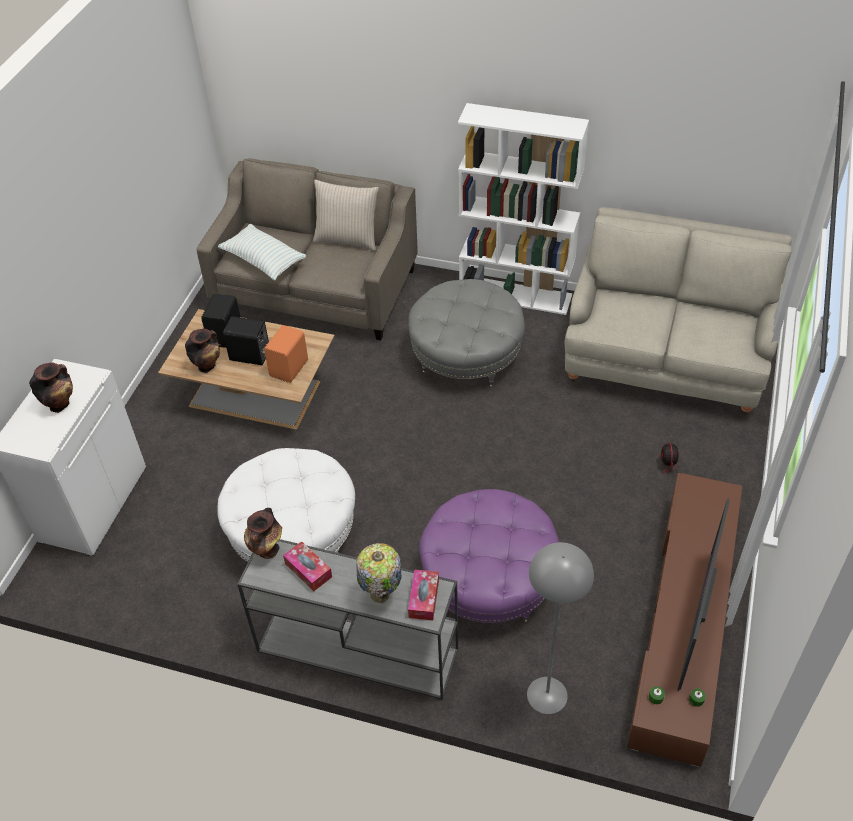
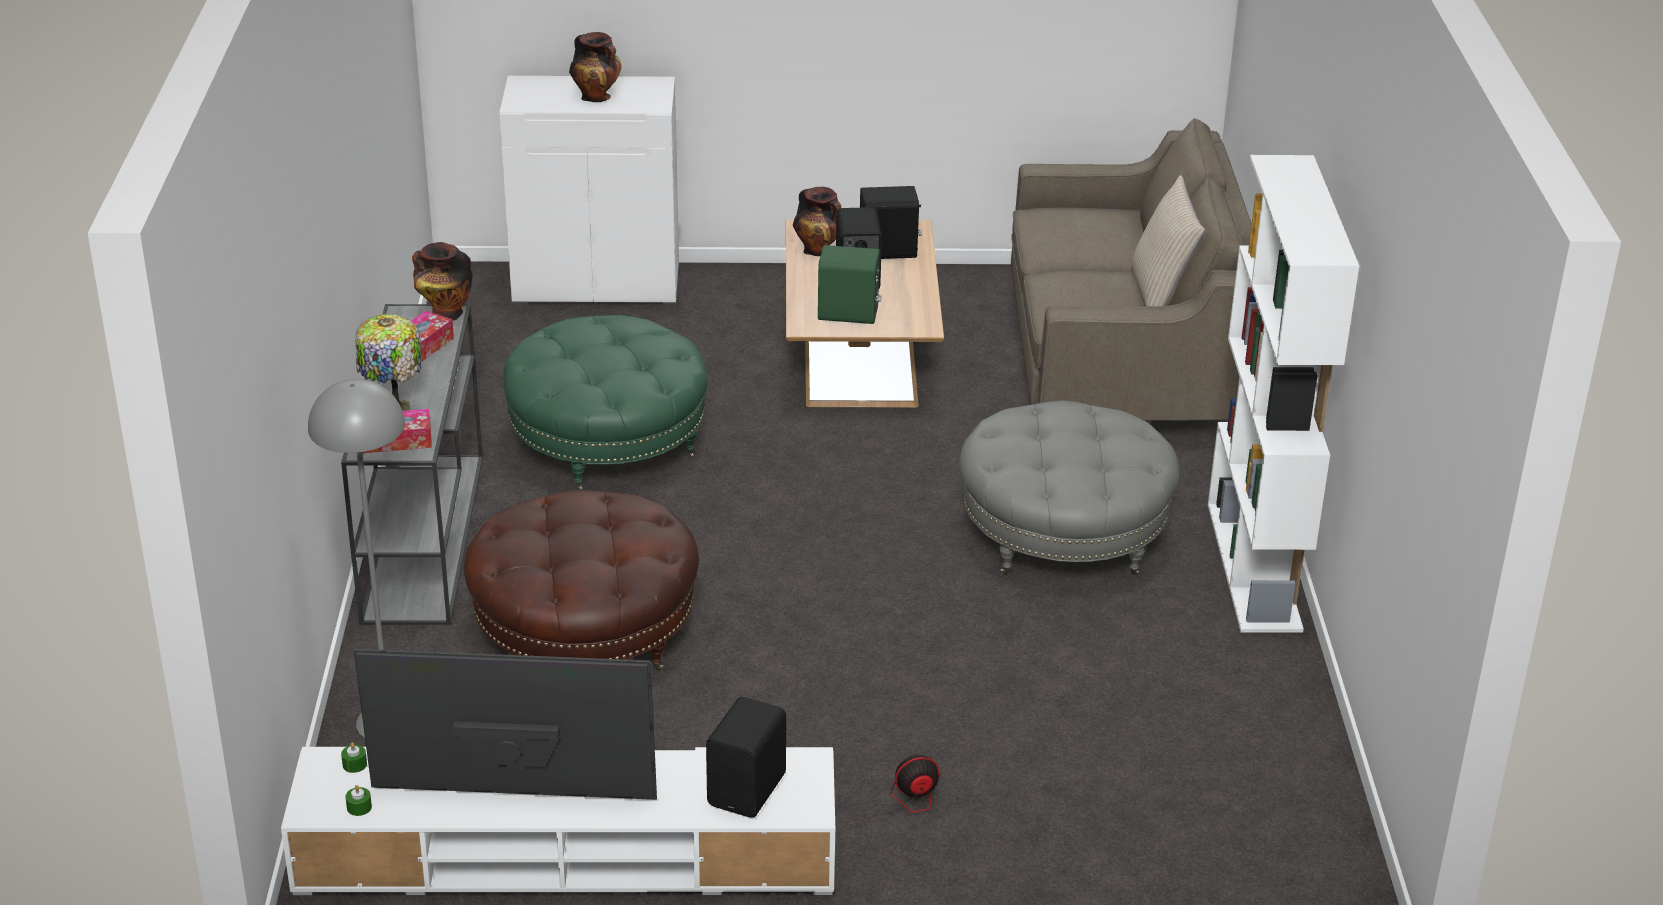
camera: 70 degrees right, 15 degrees down
white ottoman [217,448,355,562] -> green ottoman [504,315,708,490]
pillow [218,224,306,281] -> none
orange speaker [264,325,308,383] -> green speaker [818,245,882,324]
purple ottoman [419,489,559,623] -> brown ottoman [464,490,699,671]
beige sofa [565,207,792,414] -> none
brown tv stand [627,473,742,767] -> white tv stand [281,747,835,895]
none -> black speaker [706,697,786,818]

